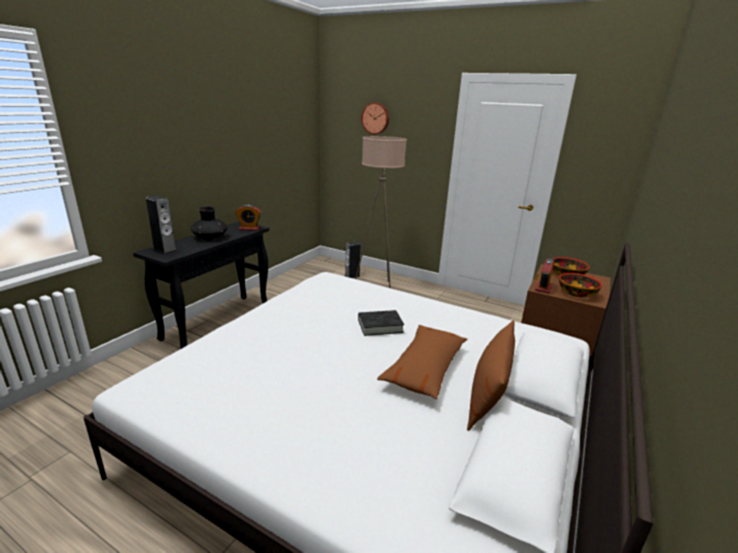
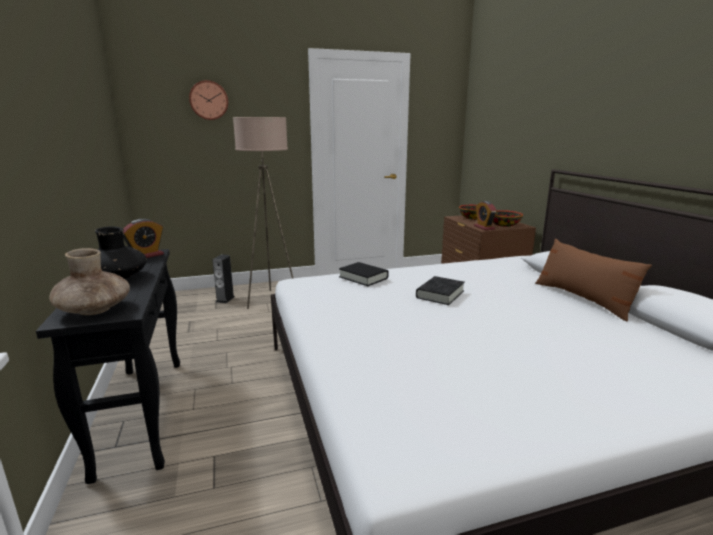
camera: 45 degrees left, 5 degrees down
speaker [146,196,178,256] -> brown vase [49,248,130,315]
brown pillow [377,325,467,399] -> none
none -> black book [339,262,389,286]

